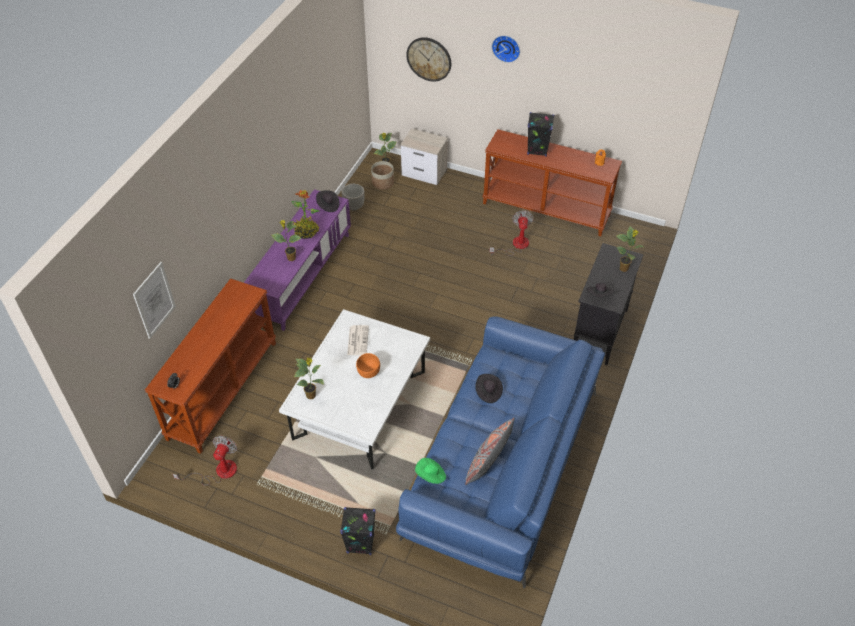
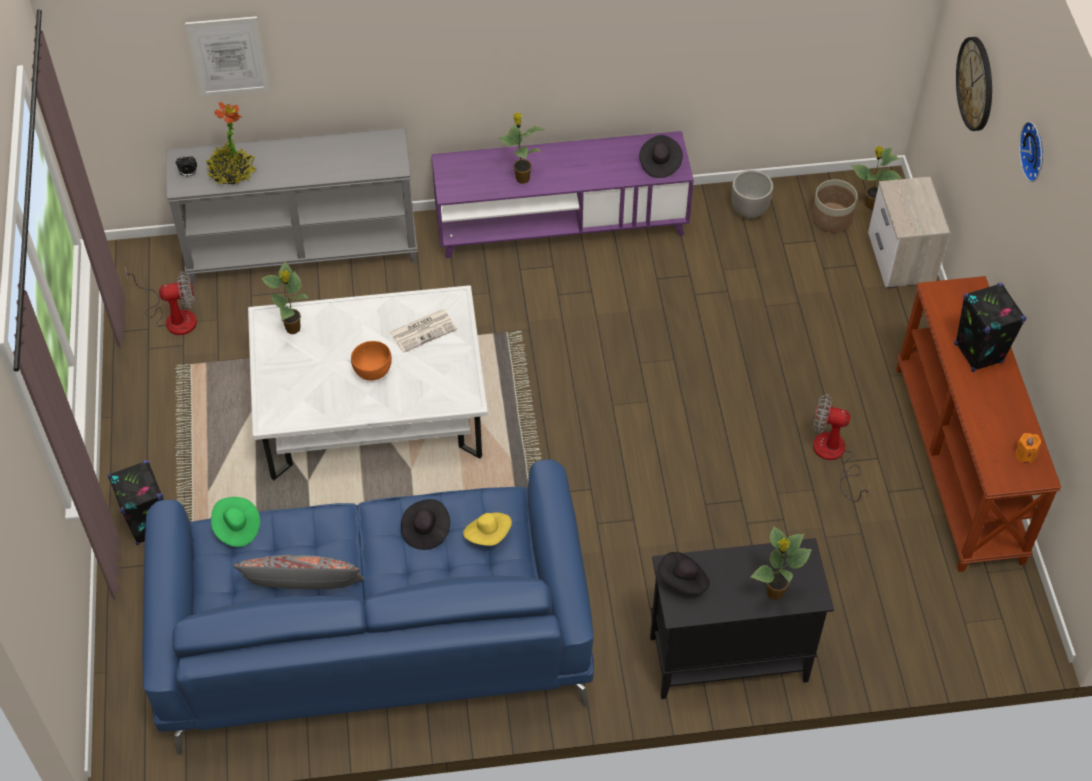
camera: 60 degrees right, 5 degrees up
brown console table [145,278,276,454] -> grey console table [166,128,418,284]
potted plant [292,190,320,239] -> potted plant moved to [205,102,257,184]
fan [489,210,534,256] -> fan turned 135 degrees counterclockwise [813,394,870,502]
none -> yellow hat [463,512,512,546]

